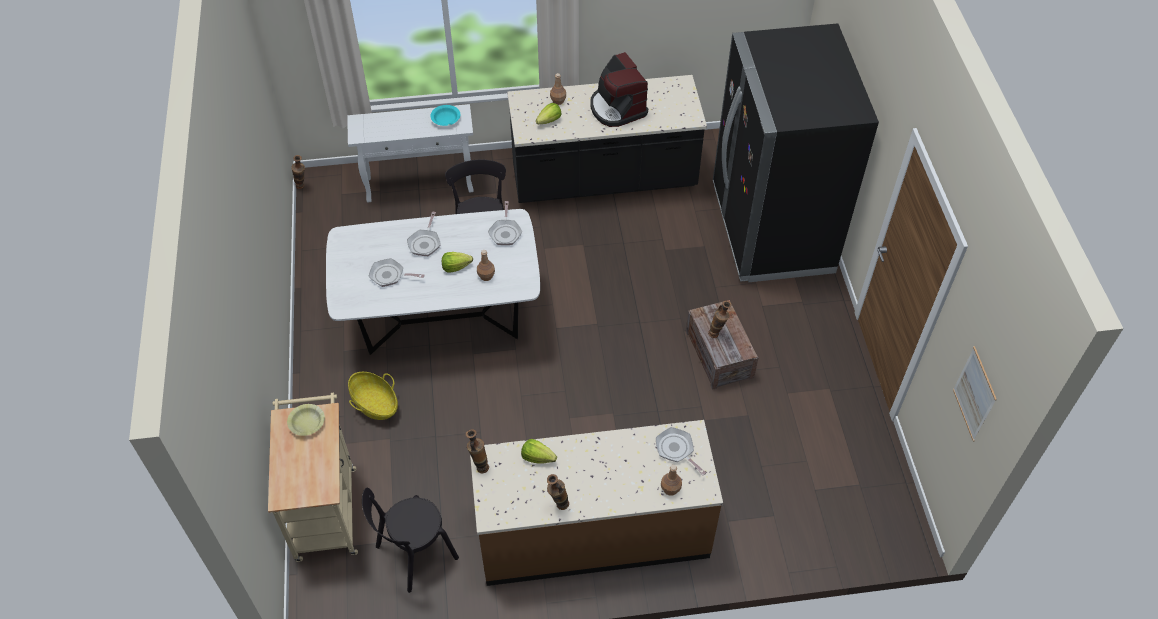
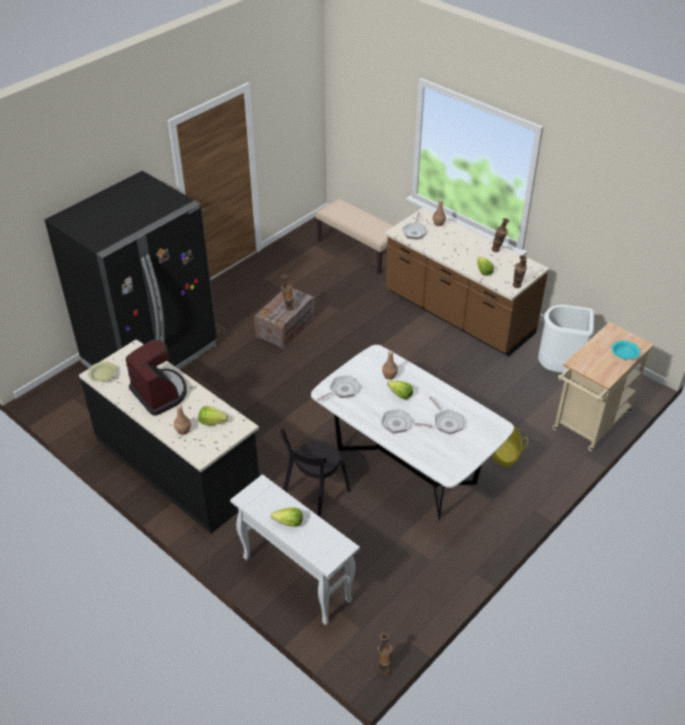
camera: 130 degrees left, 10 degrees down
yellow bowl [287,404,325,436] -> yellow bowl moved to [87,362,117,382]
black chair [362,488,459,593] -> white trash can [538,305,594,373]
frying pan [407,212,441,256] -> frying pan turned 135 degrees counterclockwise [381,409,432,434]
turquoise bowl [431,105,460,126] -> turquoise bowl moved to [611,340,640,360]
coffee machine [590,52,648,127] -> coffee machine turned 60 degrees counterclockwise [126,339,187,416]
picture [953,346,997,441] -> none
none -> lettuce [271,507,303,527]
none -> beige bench [315,198,394,274]

